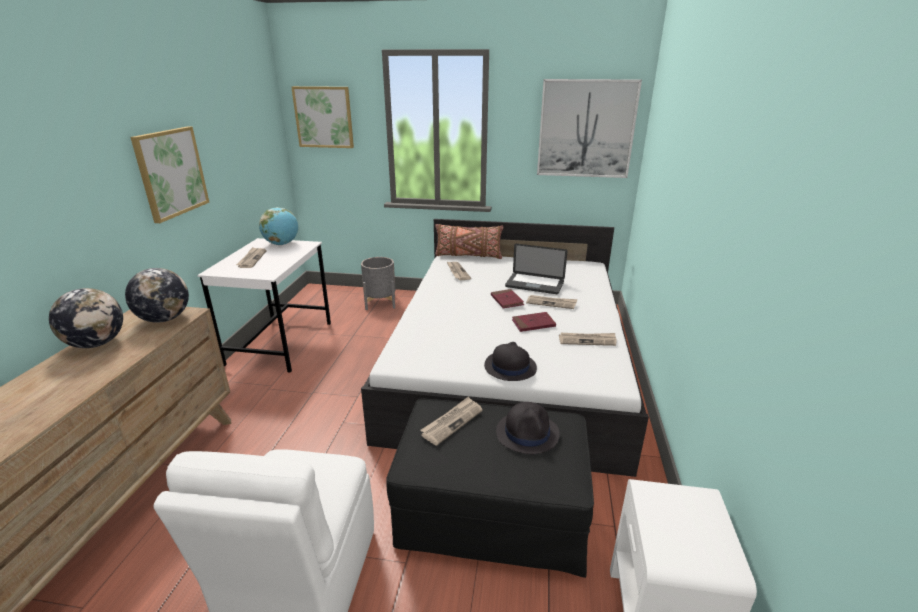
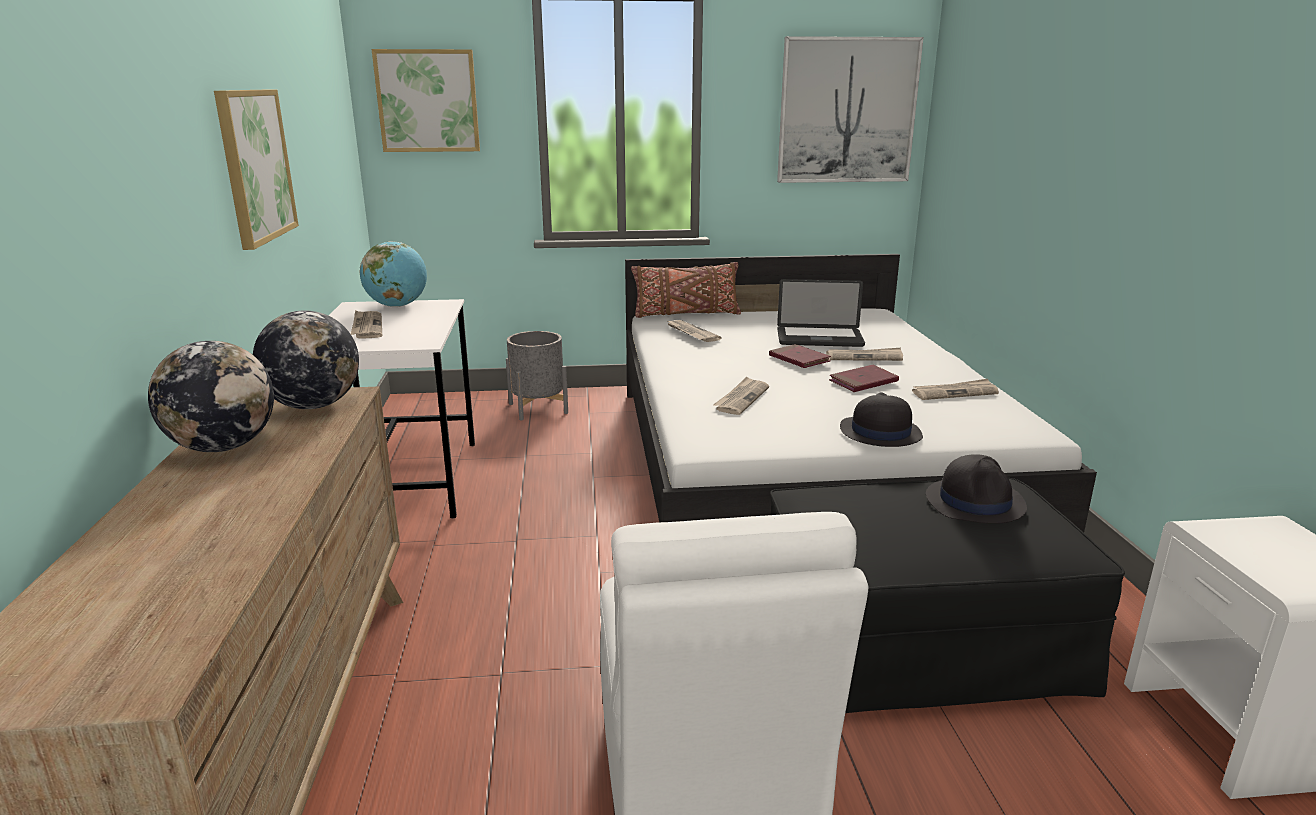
camera: 15 degrees left, 5 degrees down
newspaper [420,397,483,446] -> newspaper moved to [713,377,769,415]

